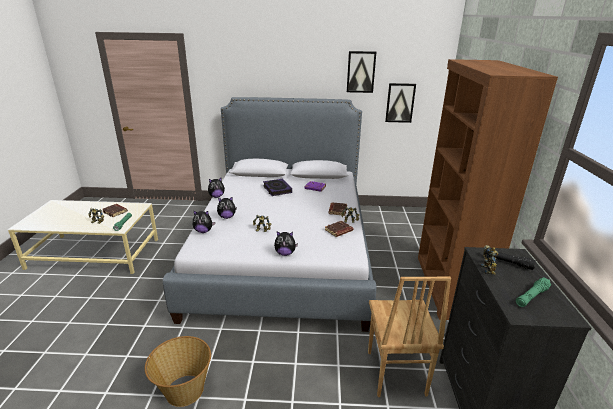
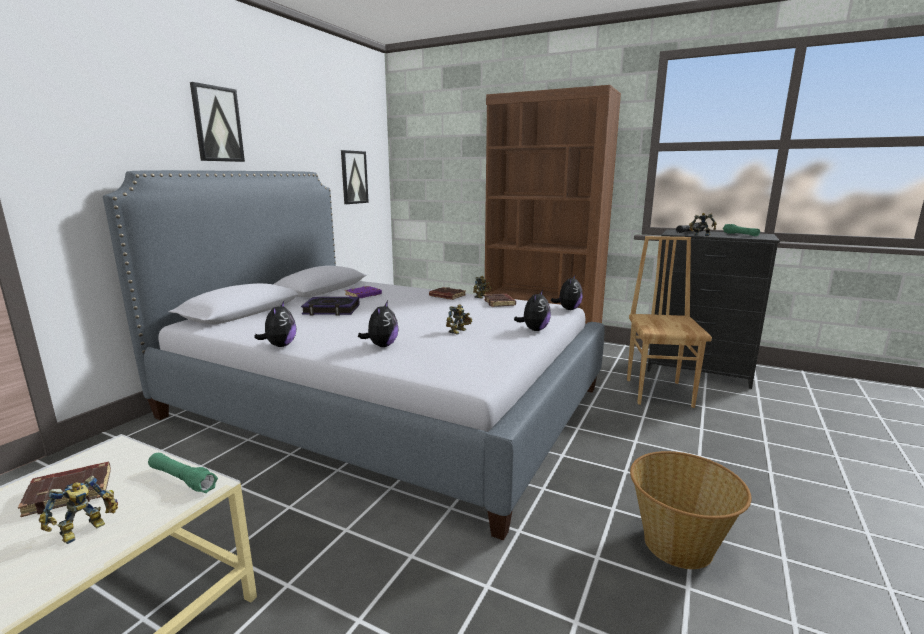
camera: 65 degrees left, 10 degrees down
plush toy [193,210,215,233] -> plush toy moved to [551,274,583,310]
picture [347,51,376,93] -> picture moved to [190,82,245,162]
brown chair [368,277,451,397] -> brown chair turned 105 degrees counterclockwise [627,236,712,408]

